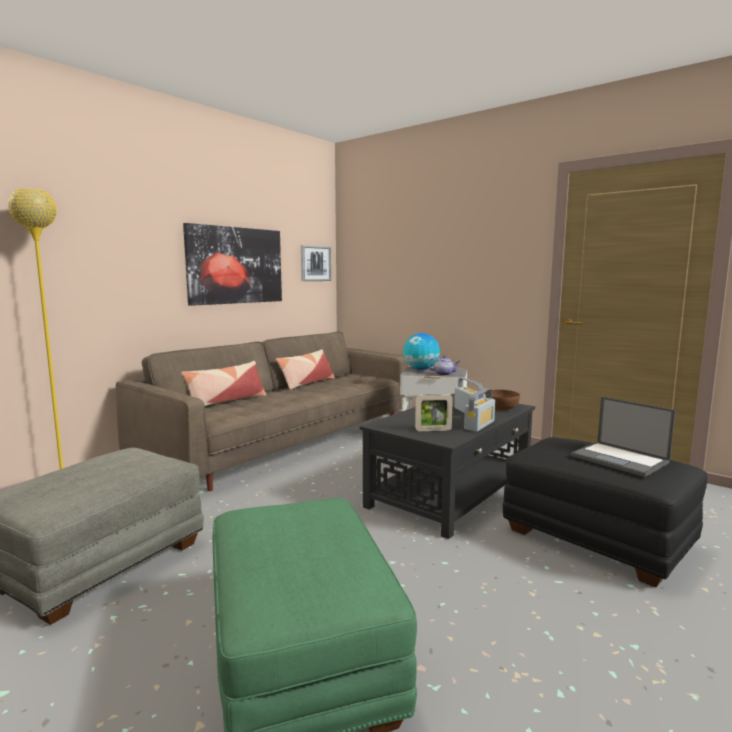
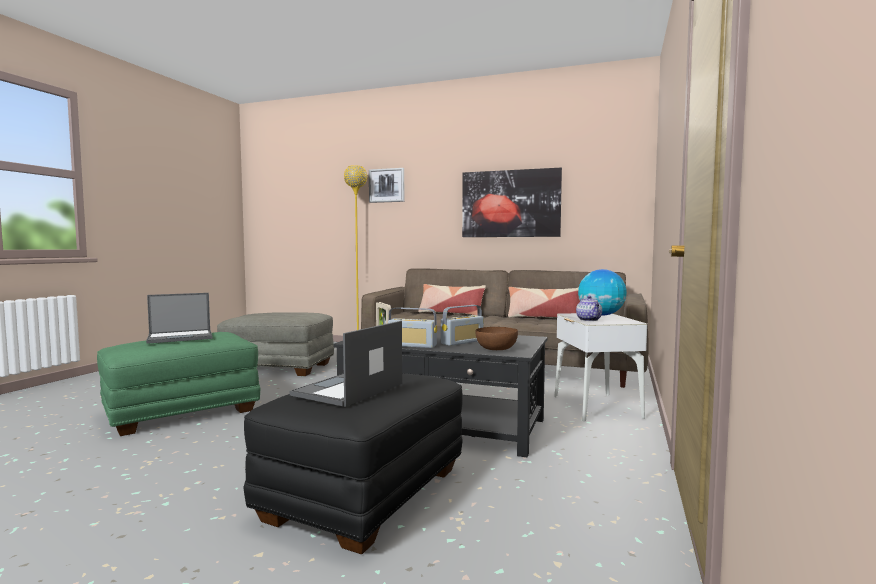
camera: 70 degrees right, 5 degrees down
picture [301,245,331,281] -> picture moved to [369,168,404,203]
none -> laptop [146,293,212,344]

